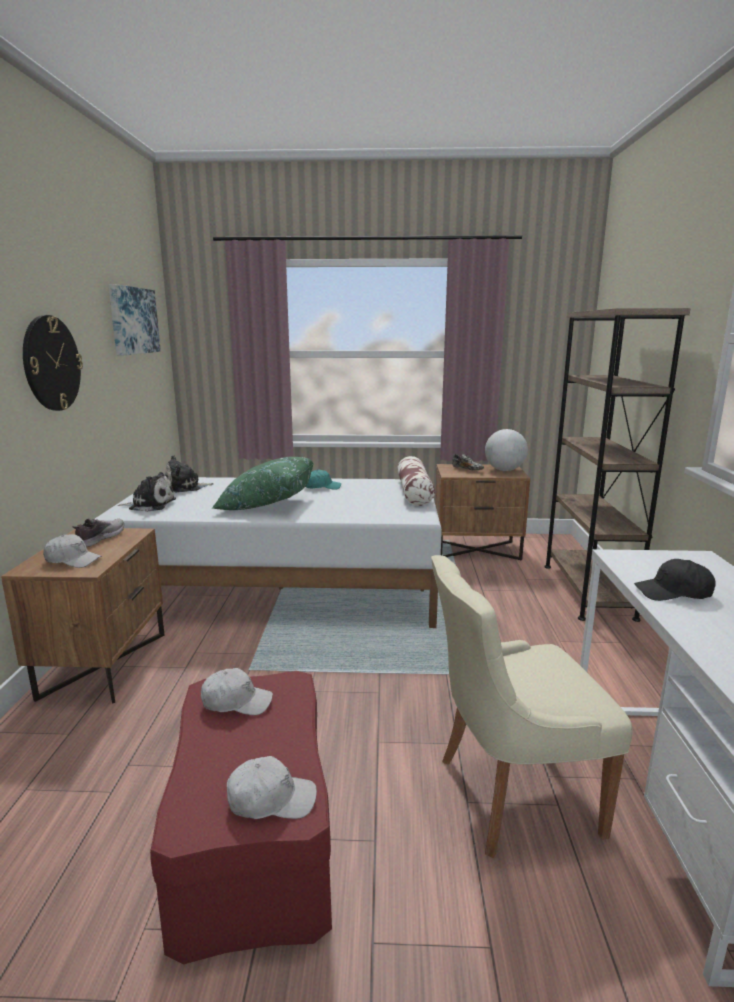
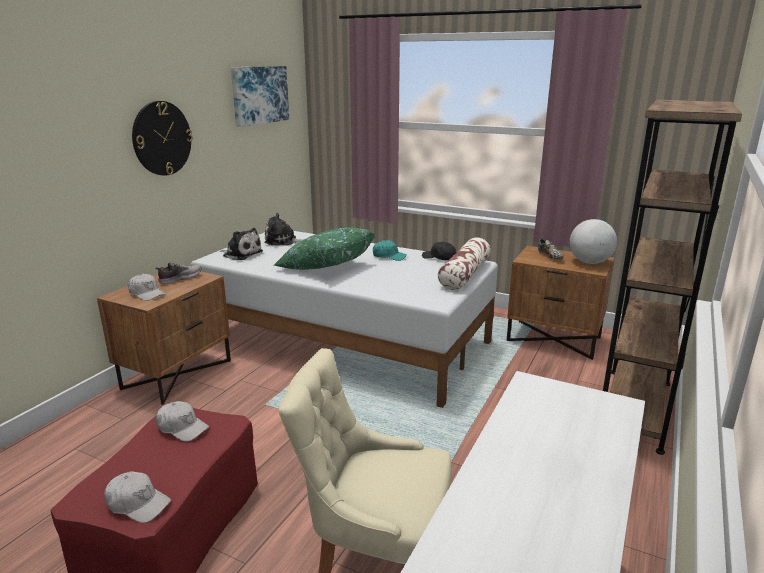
camera: 25 degrees right, 5 degrees up
black cap [634,559,716,601] -> black cap moved to [422,242,456,260]

